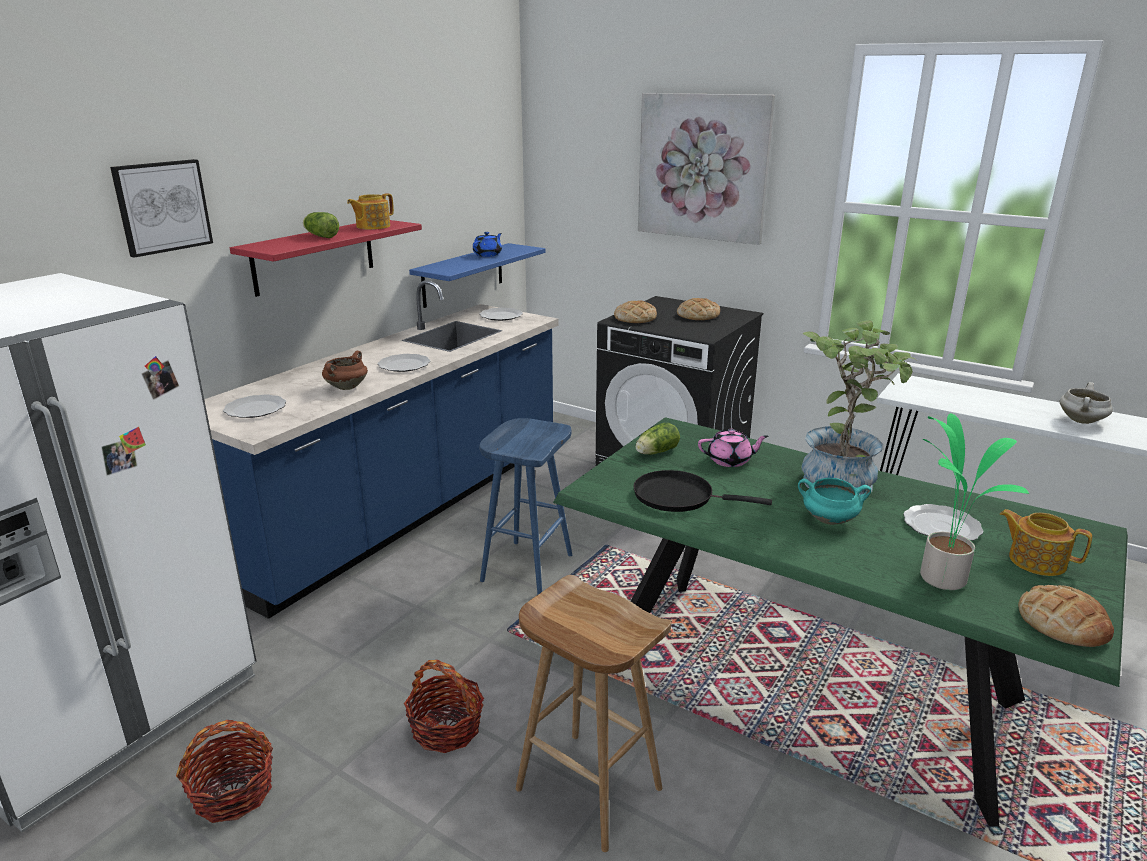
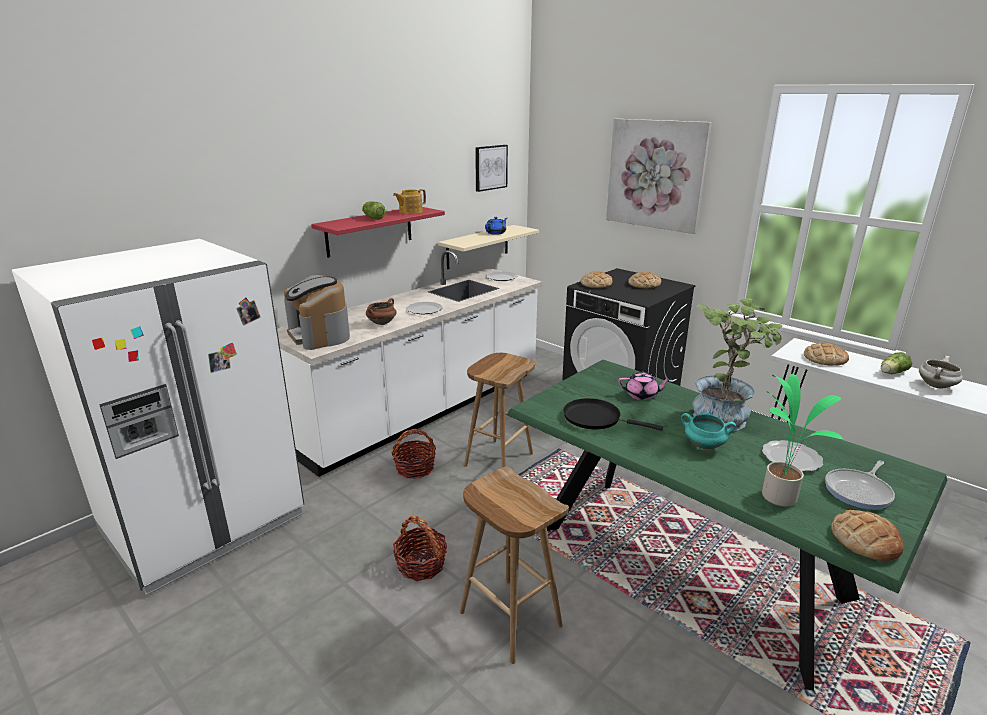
camera: 10 degrees right, 0 degrees up
picture [110,159,213,258] -> picture moved to [475,145,508,192]
basket [176,720,273,823] -> basket moved to [391,429,436,479]
blue counter [204,280,558,619] -> white counter [277,250,542,477]
plate [223,395,286,418] -> coffee machine [284,275,350,350]
blue shelf [409,243,546,308] -> beige shelf [438,225,539,269]
blue stool [479,418,572,595] -> brown stool [464,353,535,467]
lettuce [636,423,680,455] -> lettuce moved to [881,352,912,374]
teapot [1000,509,1092,576] -> frying pan [825,460,895,510]
none -> bread [804,343,849,366]

